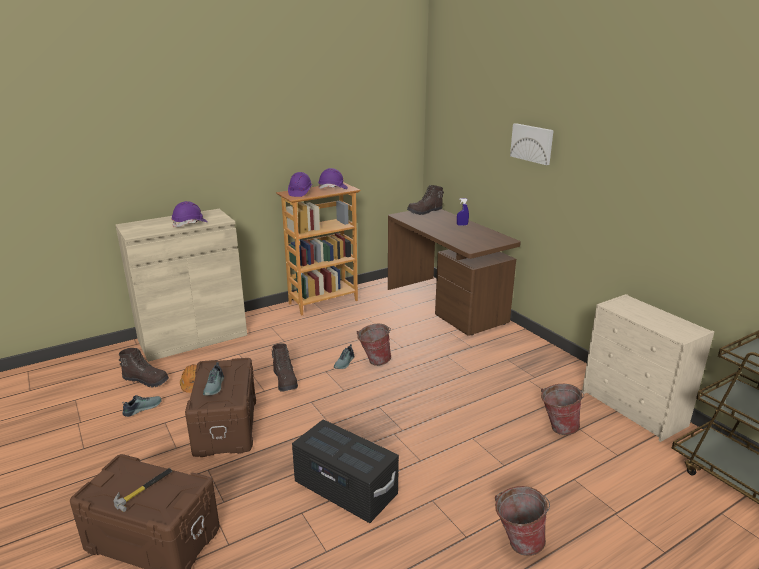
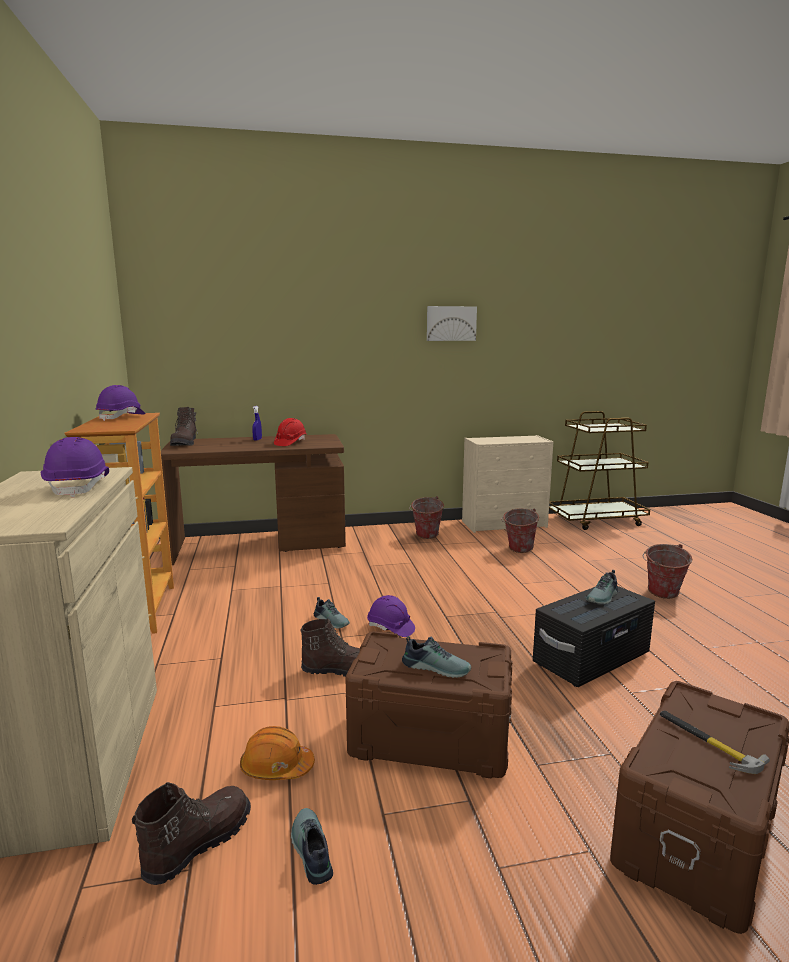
camera: 70 degrees left, 10 degrees down
purple hard hat [288,172,313,197] -> purple hard hat moved to [367,595,415,637]
bucket [357,324,391,366] -> bucket moved to [409,496,444,539]
picture [510,123,554,165] -> picture moved to [427,306,477,341]
none -> red hard hat [274,418,307,446]
none -> shoe [586,570,618,604]

